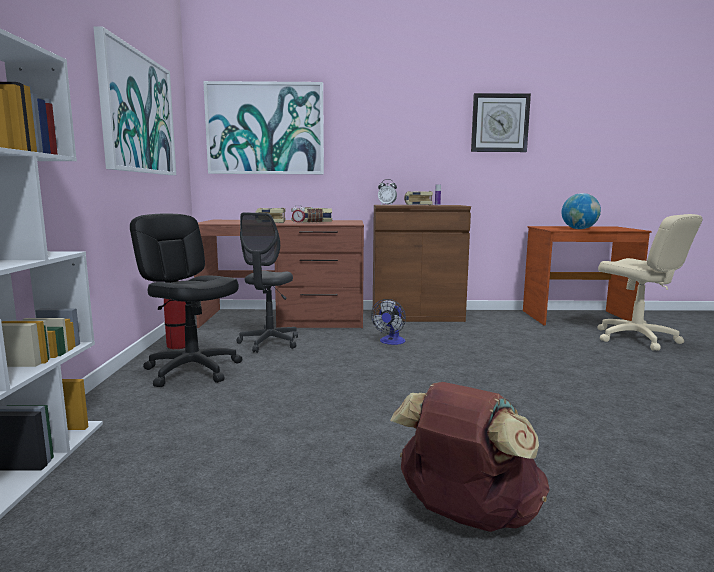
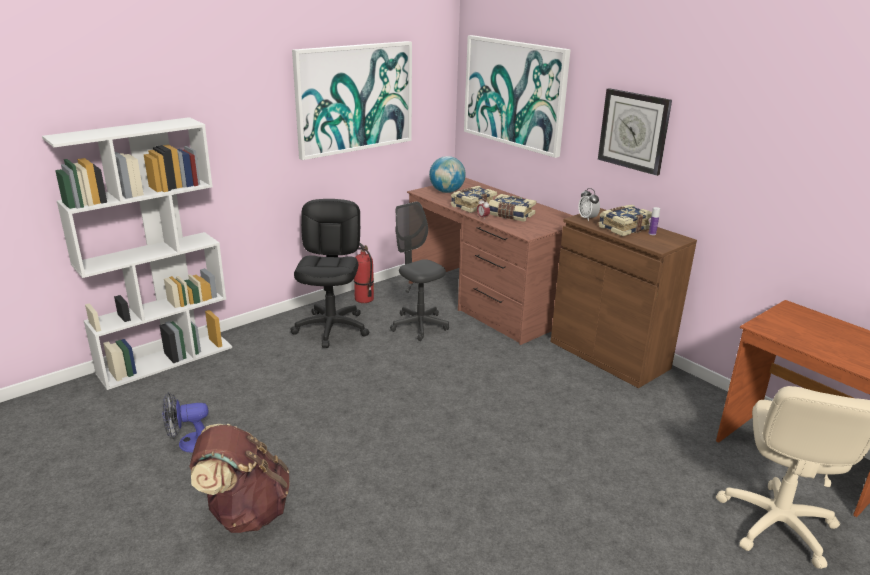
camera: 50 degrees right, 15 degrees up
grey office chair [236,213,298,353] -> grey office chair turned 75 degrees clockwise [390,201,449,341]
fan [371,299,406,345] -> fan moved to [163,392,209,453]
wall clock [471,93,531,152] -> wall clock moved to [598,88,672,176]
globe [562,193,601,229] -> globe moved to [429,156,466,193]

